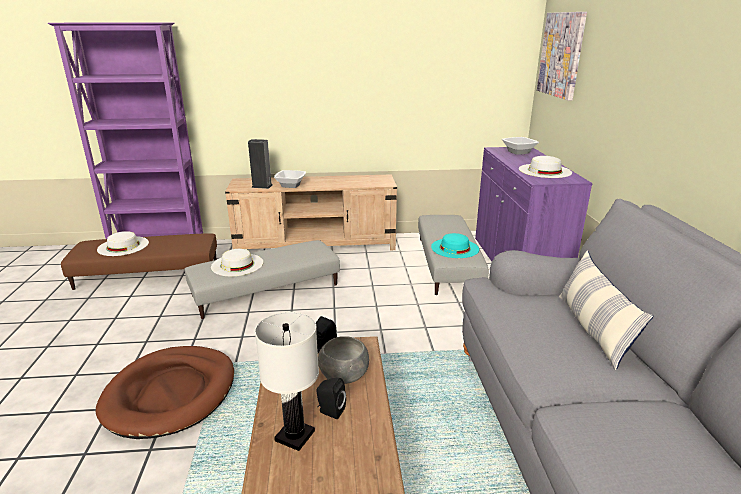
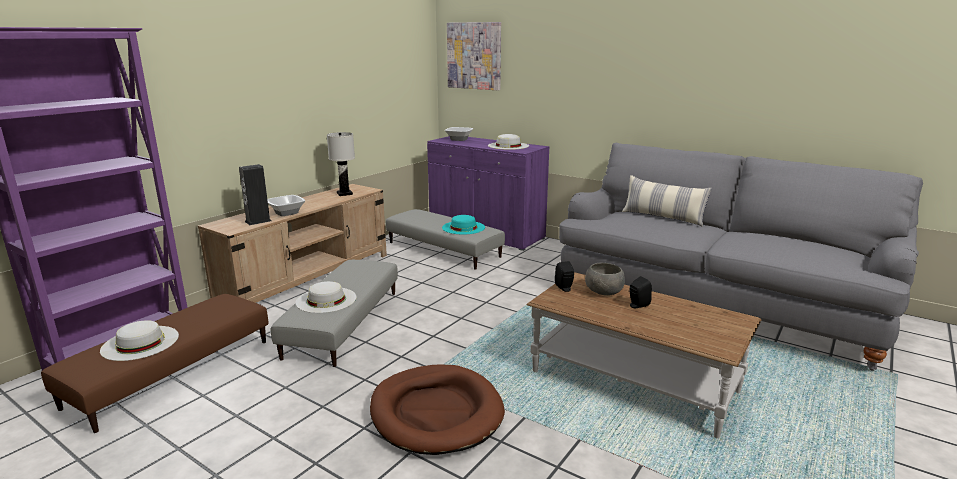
camera: 50 degrees left, 5 degrees down
white table lamp [255,312,319,451] -> white table lamp moved to [327,132,355,196]

